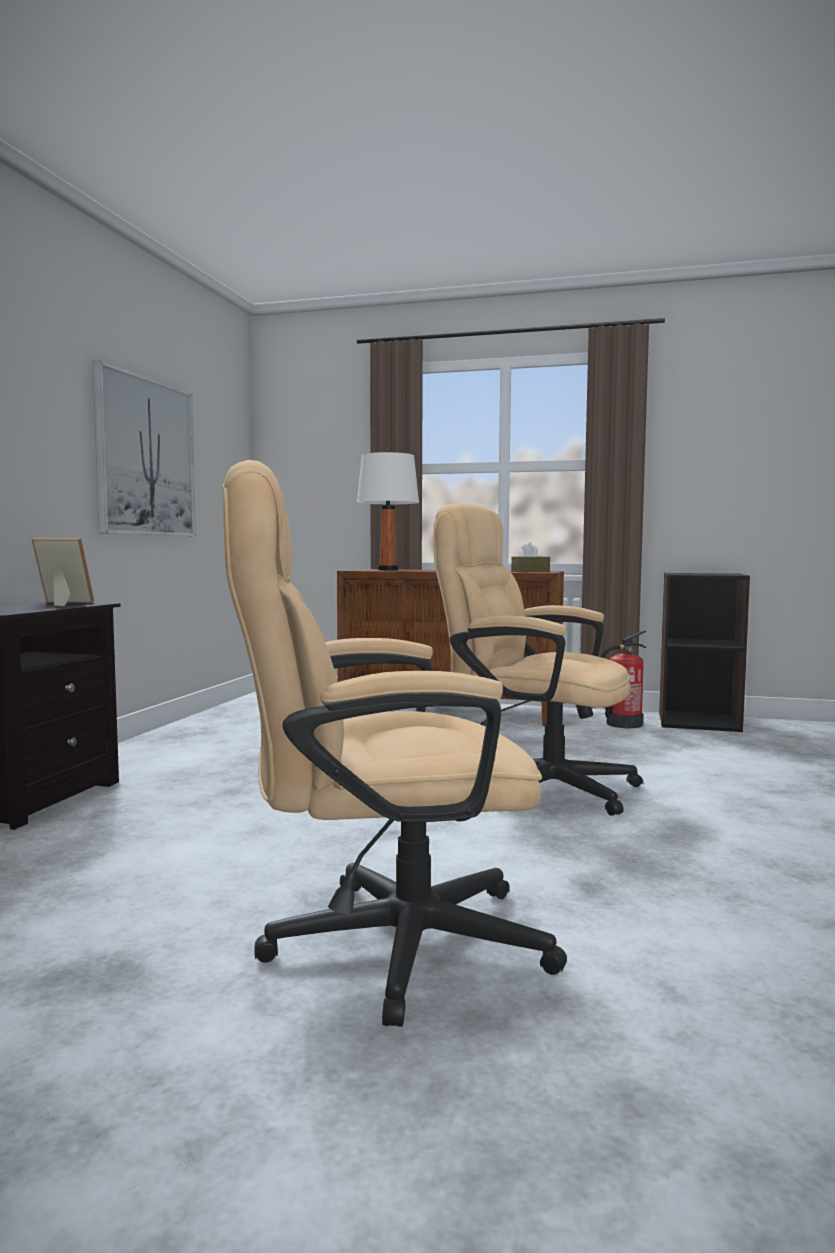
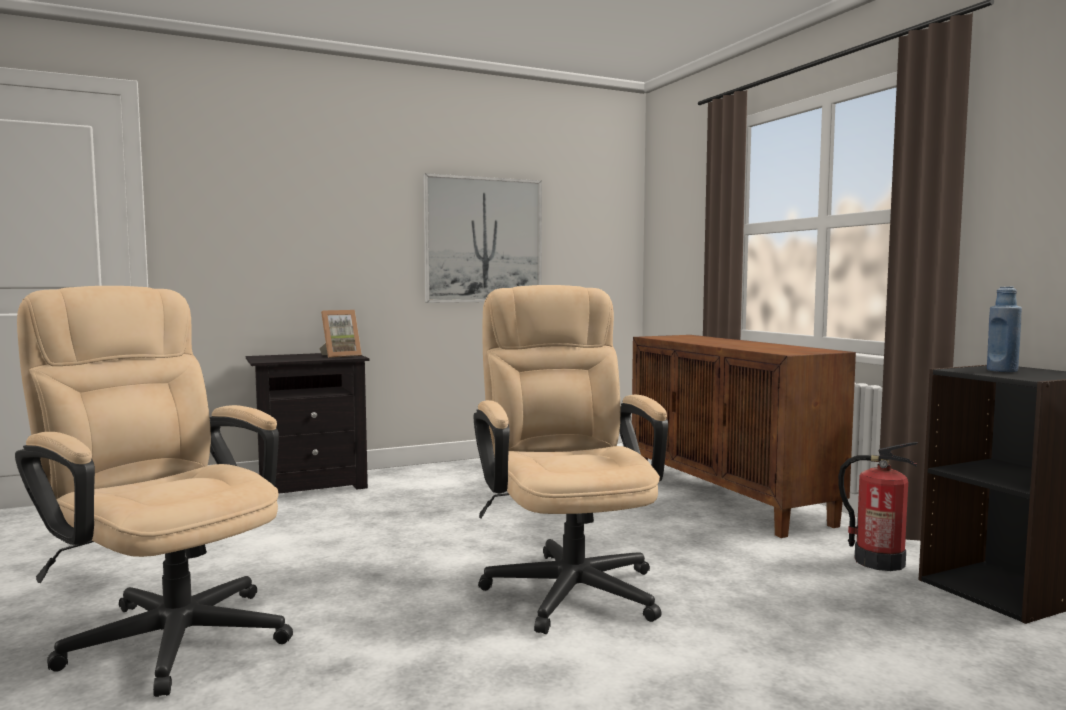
camera: 50 degrees right, 0 degrees up
picture frame [32,538,94,606] -> picture frame turned 90 degrees clockwise [319,310,362,358]
white table lamp [357,450,419,570] -> none
brown tissue box [511,542,550,572] -> none
none -> blue bottle [987,286,1022,372]

